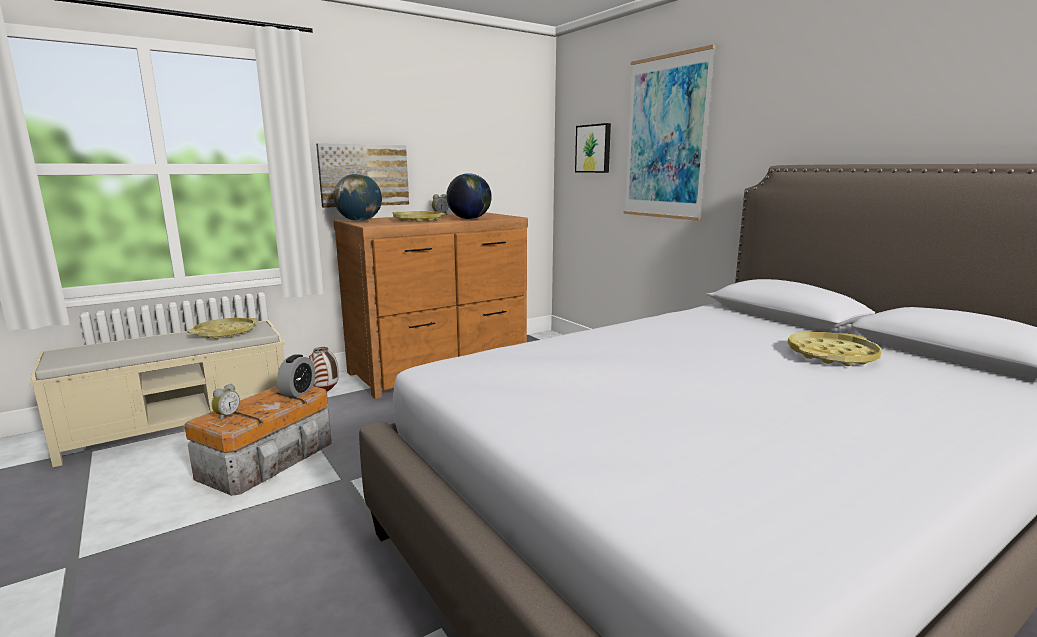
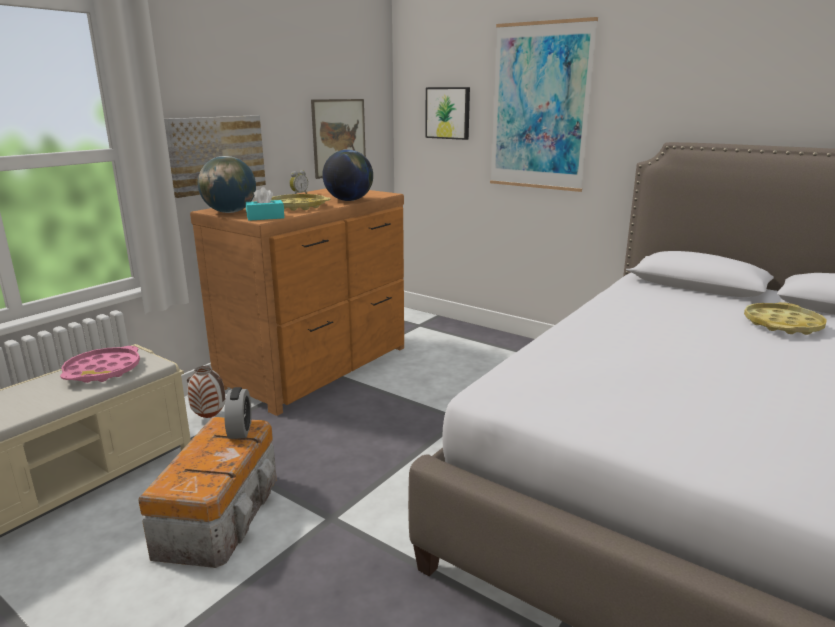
camera: 20 degrees left, 5 degrees up
yellow tray [187,318,259,339] -> pink tray [60,346,140,383]
alarm clock [212,384,240,421] -> none
none -> turquoise tissue box [246,187,284,221]
none -> picture [311,99,366,179]

